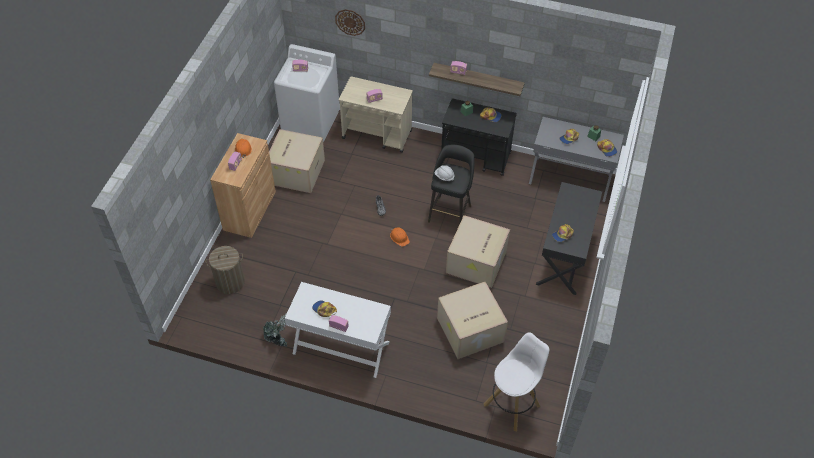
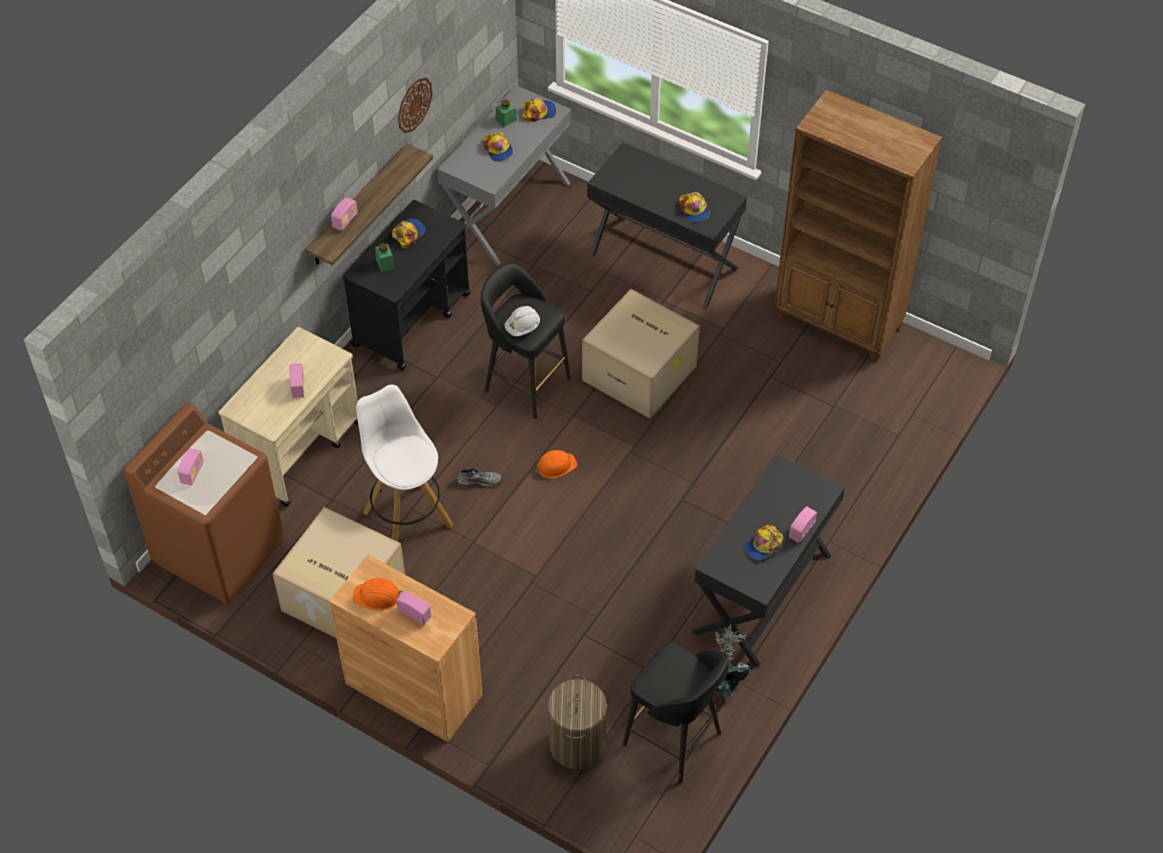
camera: 75 degrees left, 0 degrees up
white washing machine [274,44,340,142] -> brown washing machine [124,403,284,604]
white desk [285,282,391,378] -> black desk [692,454,845,668]
wall clock [335,9,365,36] -> wall clock moved to [398,77,432,133]
cardboard box [437,282,508,359] -> none
white stool [484,332,549,431] -> white stool moved to [356,385,453,542]
none -> black stool [623,642,729,783]
none -> brown bookcase [774,90,942,362]

